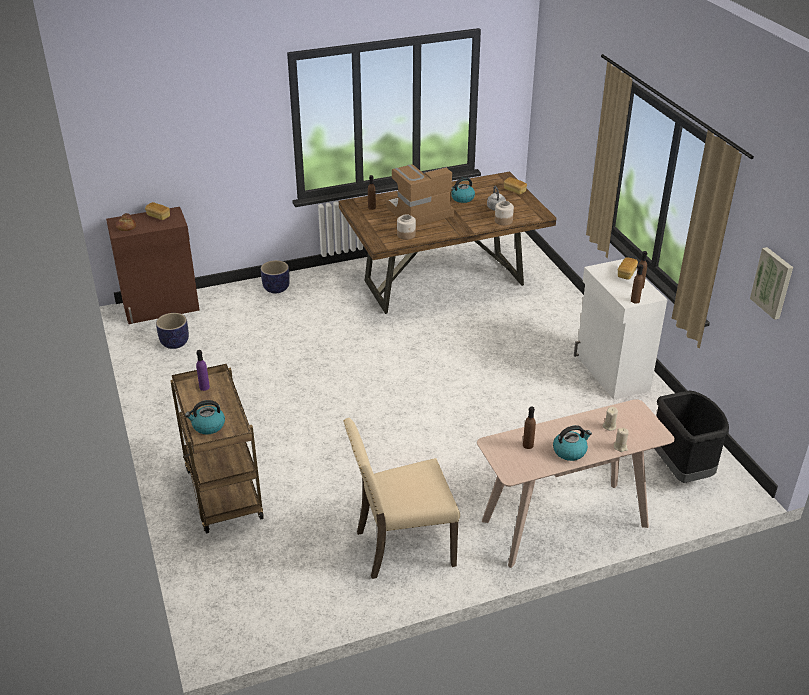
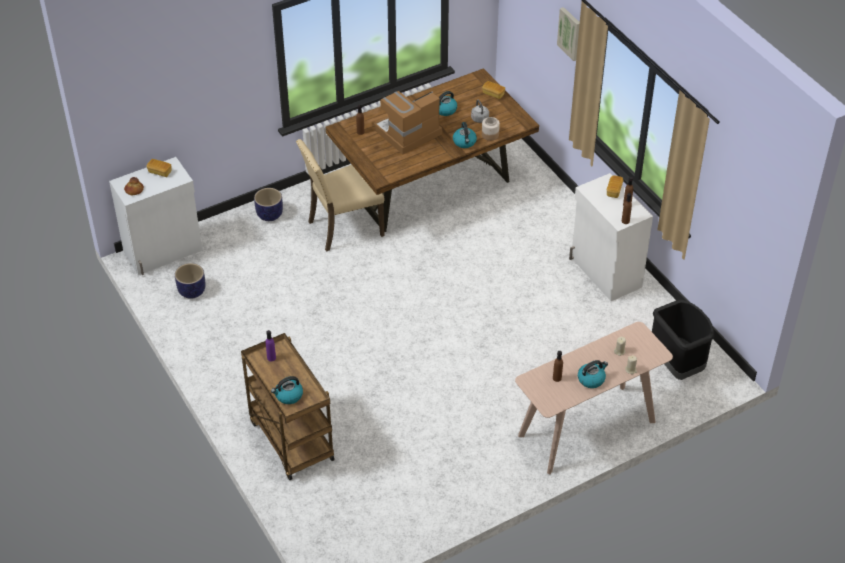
camera: 10 degrees left, 10 degrees up
brown cabinet [106,207,199,324] -> white cabinet [109,157,202,275]
beige chair [343,418,460,579] -> beige chair moved to [296,139,385,252]
jar [397,214,416,240] -> none
picture [750,247,793,320] -> picture moved to [557,7,580,61]
none -> kettle [453,122,477,148]

